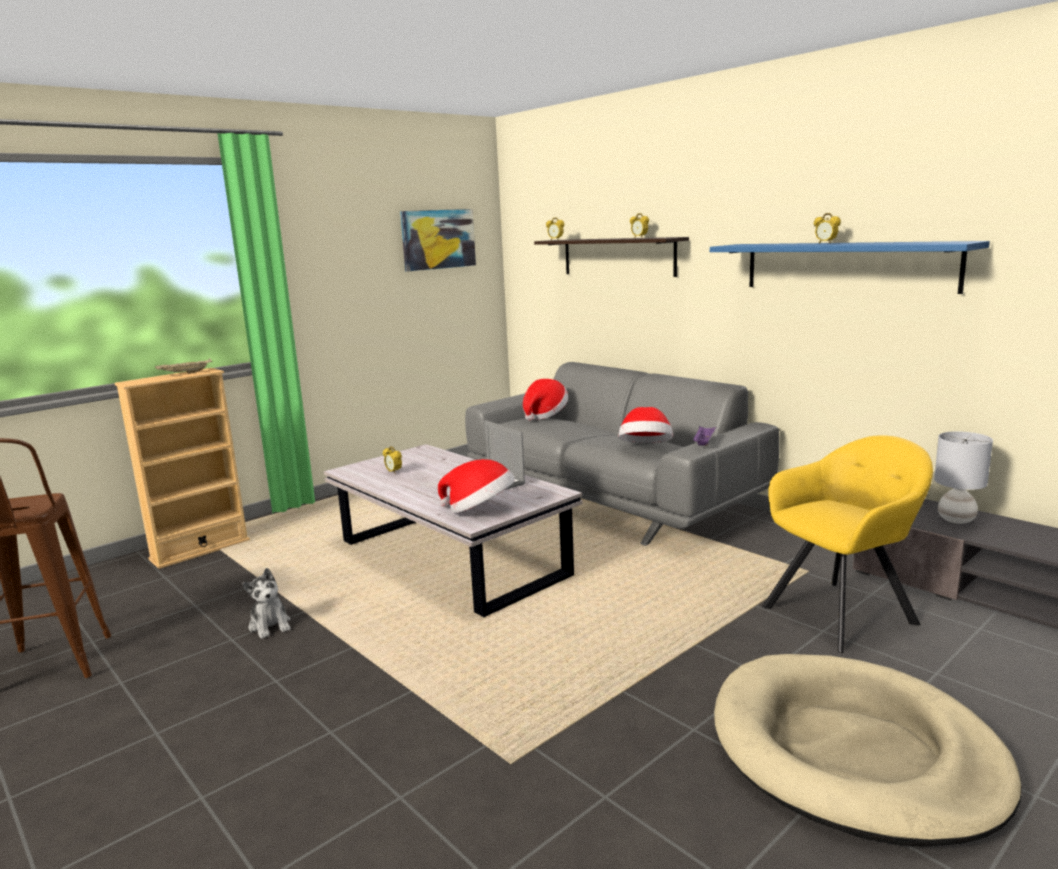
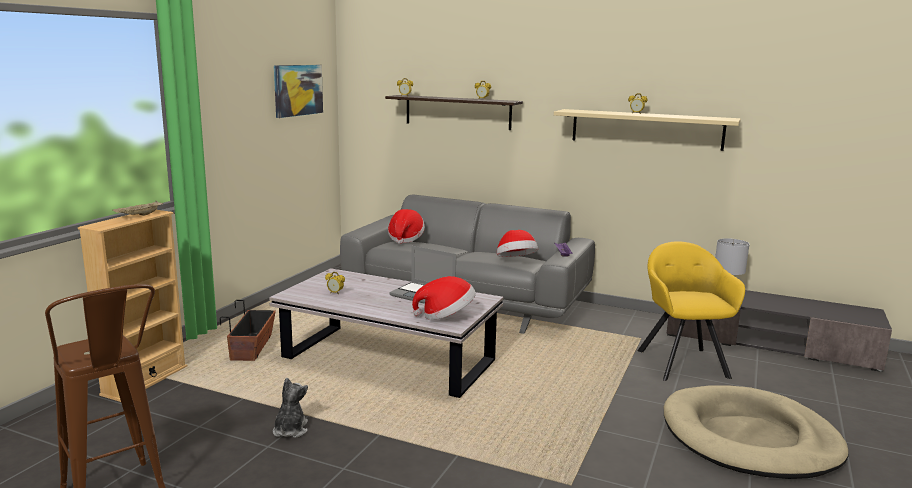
camera: 25 degrees left, 0 degrees up
plush toy [242,568,290,639] -> plush toy turned 120 degrees counterclockwise [273,378,308,438]
blue shelf [710,241,990,294] -> beige shelf [554,109,741,151]
yellow armchair [762,435,933,653] -> yellow armchair turned 45 degrees counterclockwise [638,241,745,381]
none -> planter [220,300,276,361]

